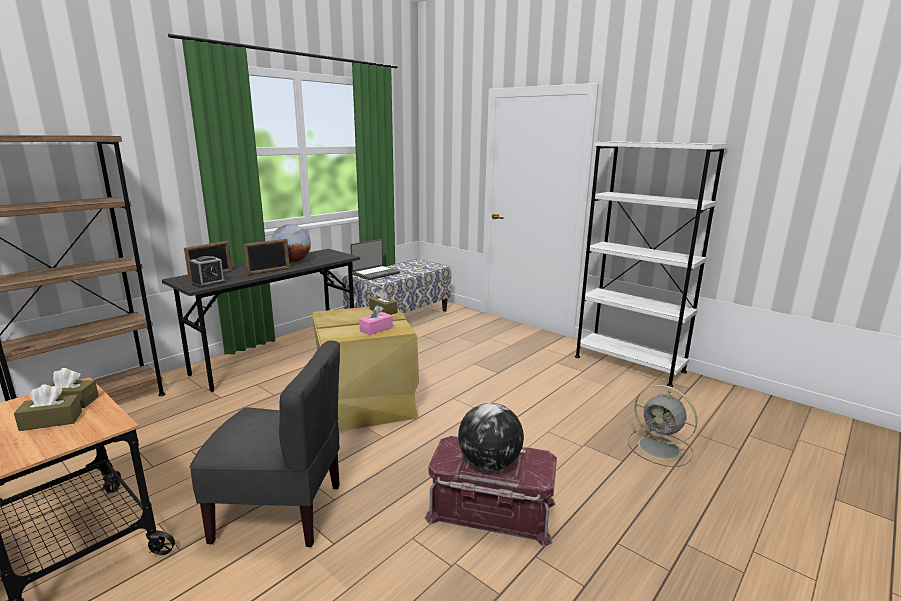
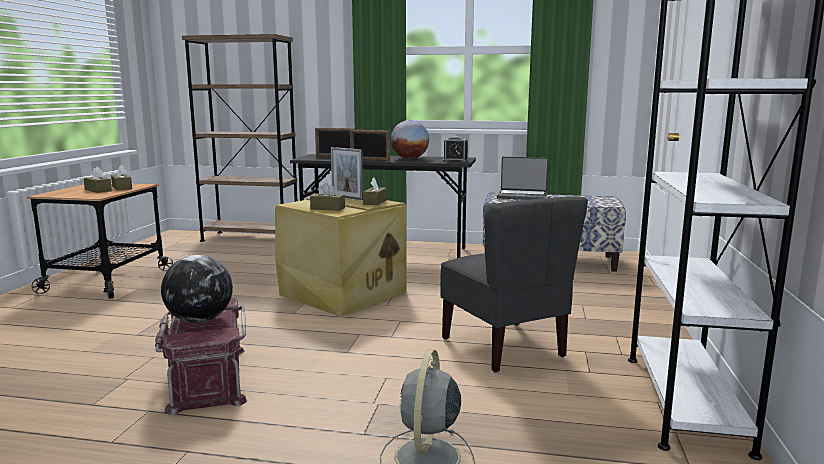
camera: 60 degrees right, 5 degrees down
grey chair [189,340,340,547] -> grey chair moved to [440,196,588,373]
alarm clock [190,256,226,288] -> alarm clock moved to [443,136,469,162]
pink tissue box [359,305,393,335] -> brown tissue box [310,183,345,211]
none -> picture frame [331,147,363,200]

